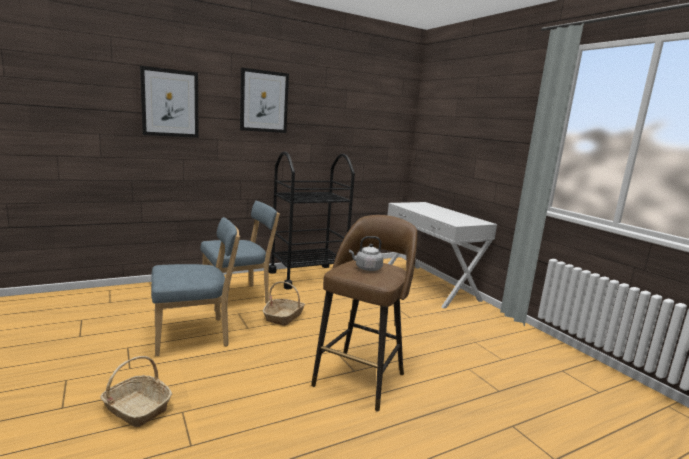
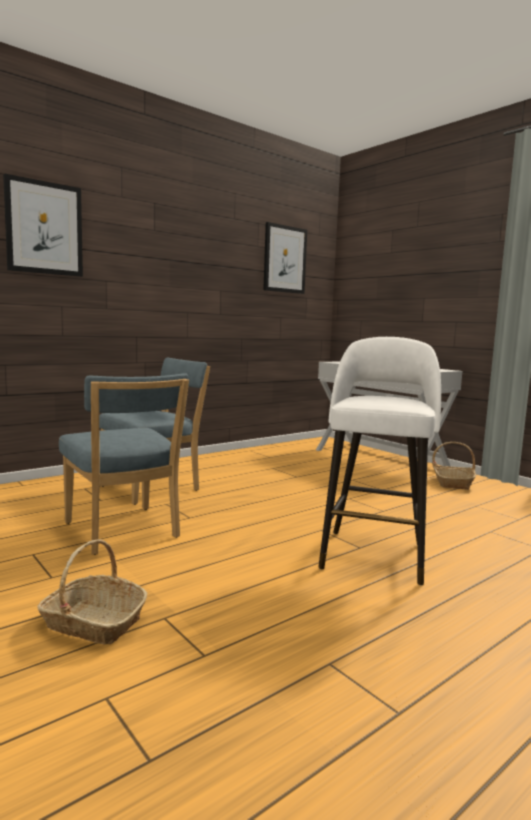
camera: 10 degrees left, 5 degrees down
blue chair [151,217,240,356] -> blue chair turned 90 degrees clockwise [59,373,189,555]
picture [240,68,289,133] -> picture moved to [263,222,307,294]
basket [263,281,305,326] -> basket moved to [432,442,476,490]
black cart [269,152,355,289] -> none
brown stool [311,215,417,411] -> white stool [318,337,441,585]
grey kettle [349,236,384,271] -> none

